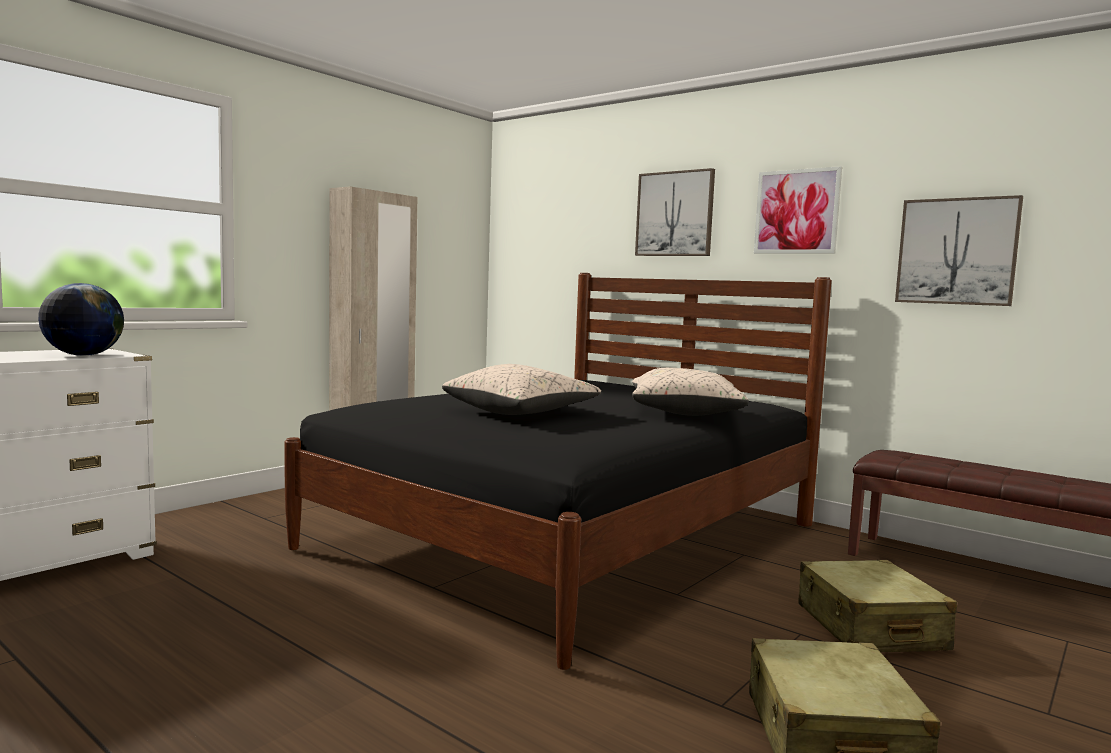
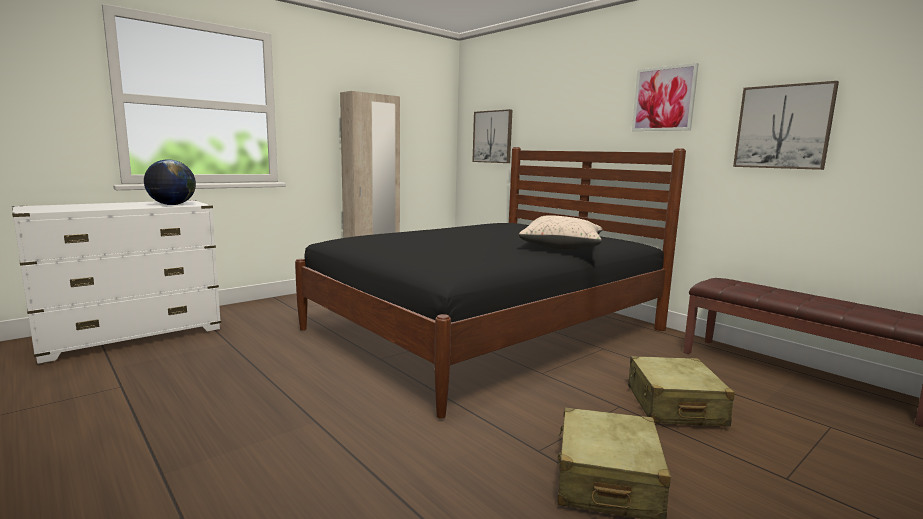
camera: 10 degrees right, 5 degrees up
beige pillow [442,364,601,415] -> none
picture [635,168,715,256] -> picture moved to [472,109,512,163]

